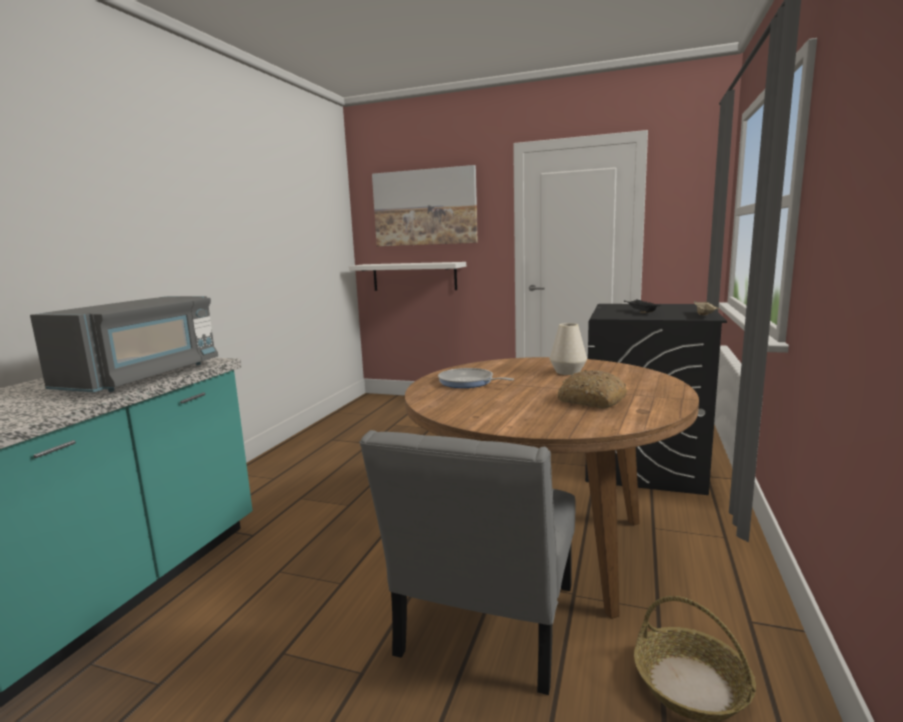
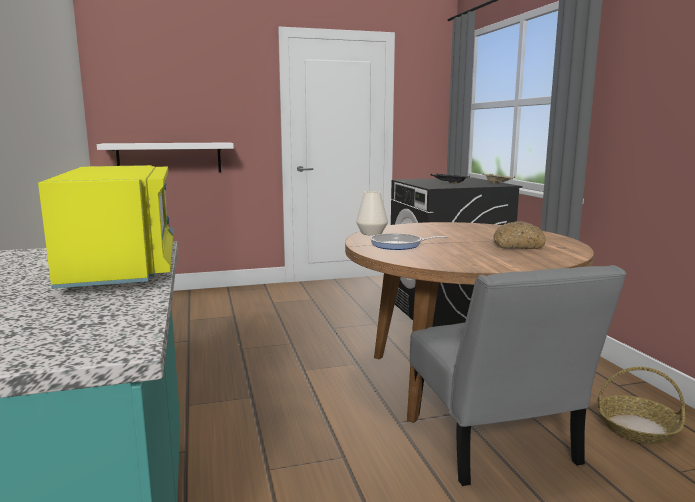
camera: 35 degrees left, 0 degrees up
grey microwave [30,296,218,392] -> yellow microwave [38,165,174,289]
picture [372,165,478,246] -> none
white vase [550,323,587,375] -> white vase moved to [356,191,388,236]

